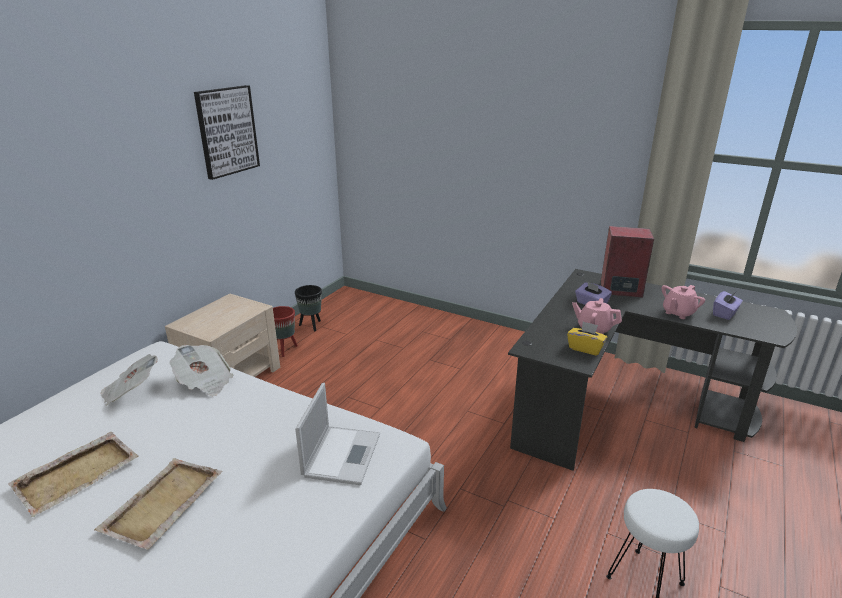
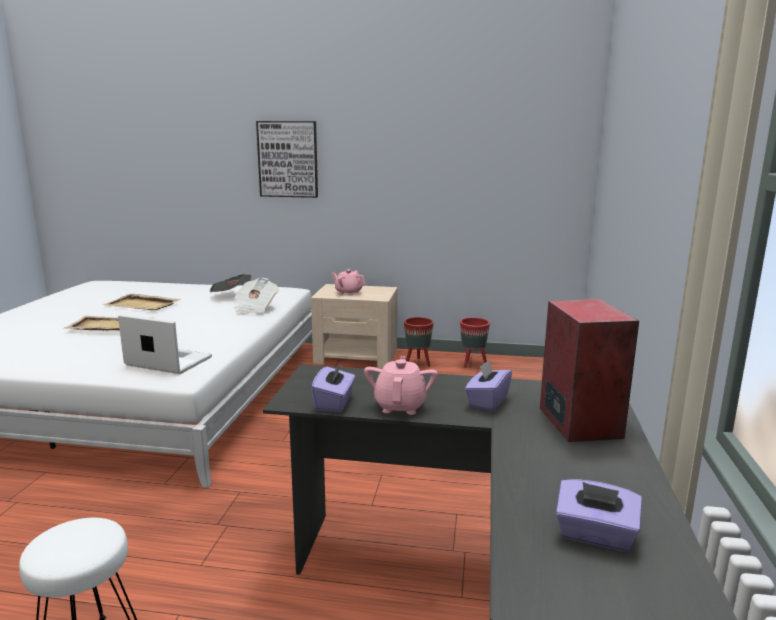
camera: 70 degrees right, 10 degrees down
picture [194,85,260,180] -> picture moved to [256,121,318,198]
black planter [295,285,322,331] -> red planter [460,318,490,368]
laptop [295,383,380,485] -> laptop turned 150 degrees counterclockwise [118,314,212,374]
yellow tissue box [567,321,607,356] -> purple tissue box [311,363,355,412]
pink teapot [662,285,705,319] -> pink teapot moved to [331,269,366,296]

